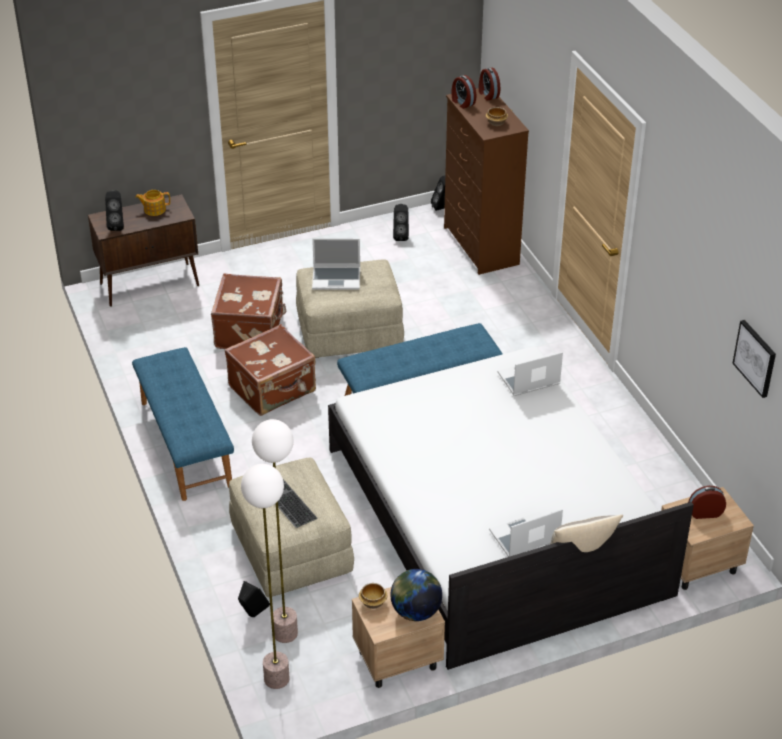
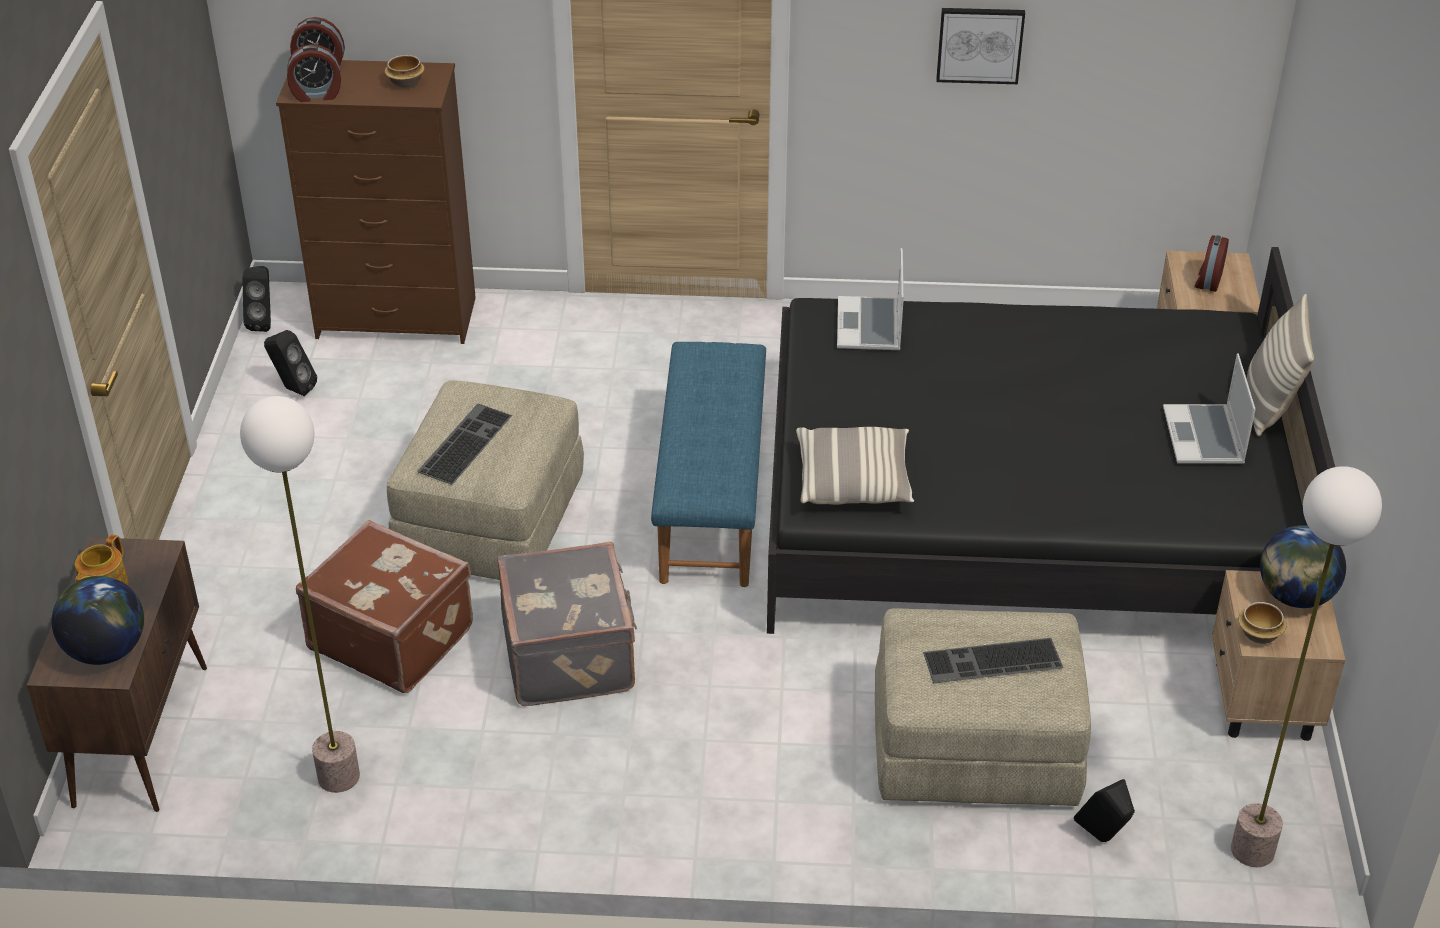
camera: 65 degrees left, 0 degrees up
black speaker [105,190,124,231] -> globe [52,576,144,665]
blue bench [132,347,234,501] -> none
brown suitcase [224,324,316,416] -> grey suitcase [497,542,637,706]
floor lamp [252,419,298,643] -> floor lamp moved to [240,396,360,793]
laptop [312,238,360,290] -> keyboard [417,403,512,485]
white bed [328,346,694,670] -> black bed [767,247,1335,634]
picture [732,320,776,398] -> picture moved to [936,8,1025,84]
none -> pillow [796,427,914,505]

